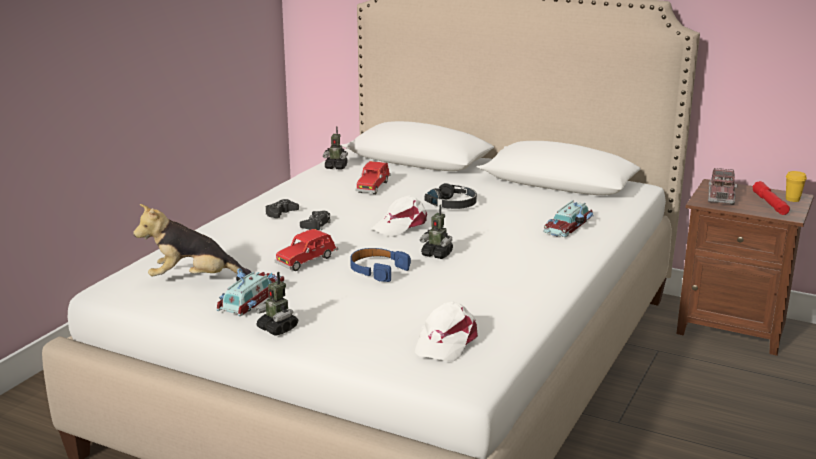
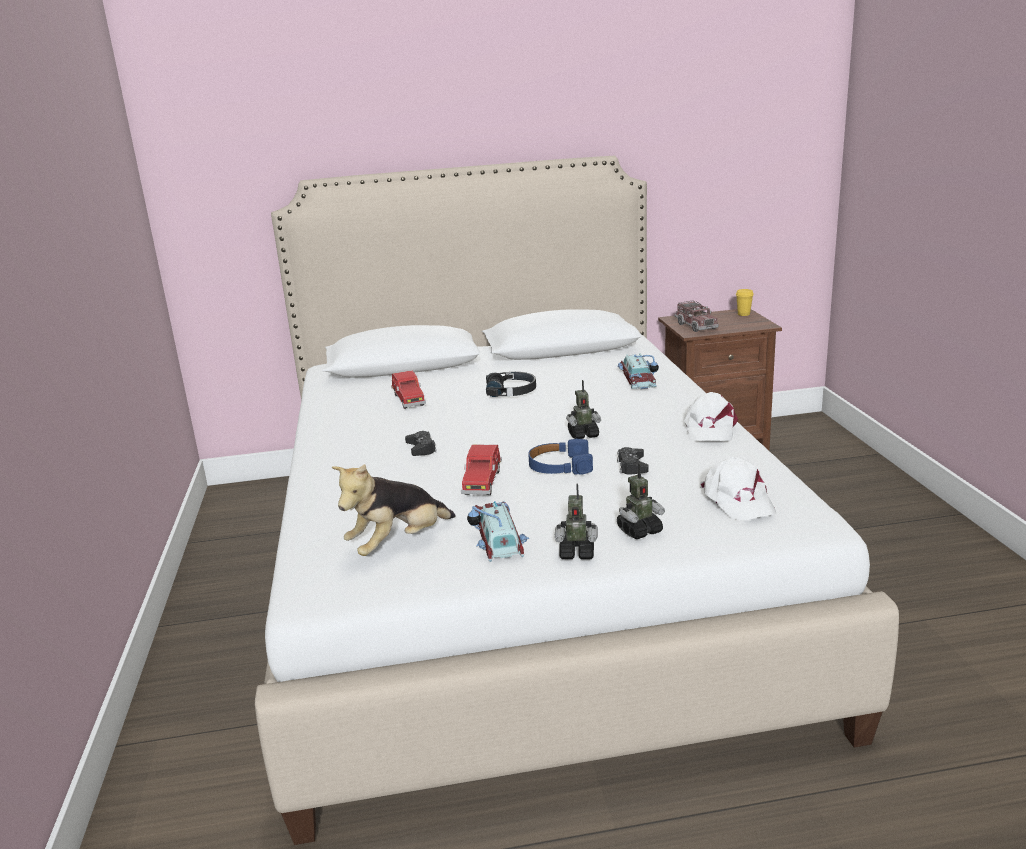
camera: 35 degrees left, 0 degrees up
black game controller [266,199,299,218] -> black game controller moved to [617,447,648,475]
toy robot [323,126,348,170] -> toy robot moved to [617,463,665,539]
white cap [371,195,427,237] -> white cap moved to [684,392,738,442]
red flashlight [753,181,790,215] -> none

